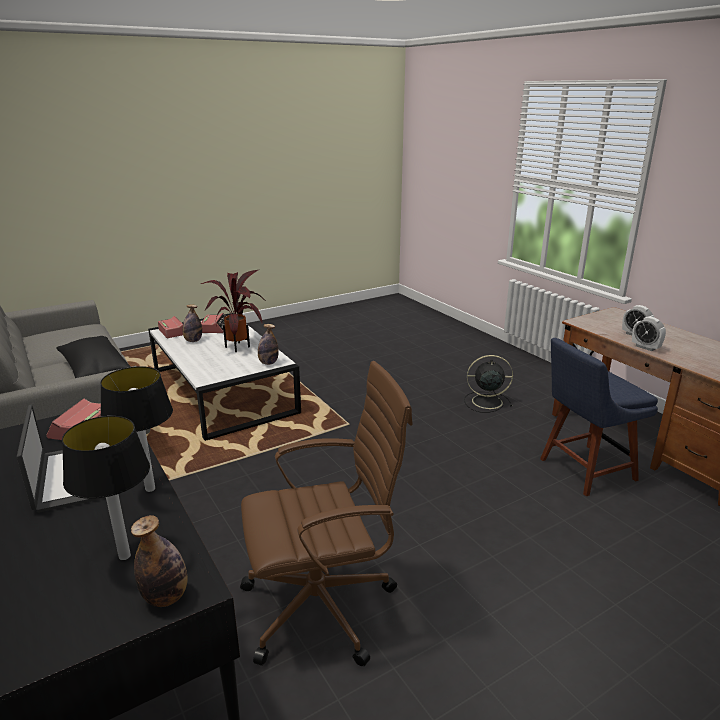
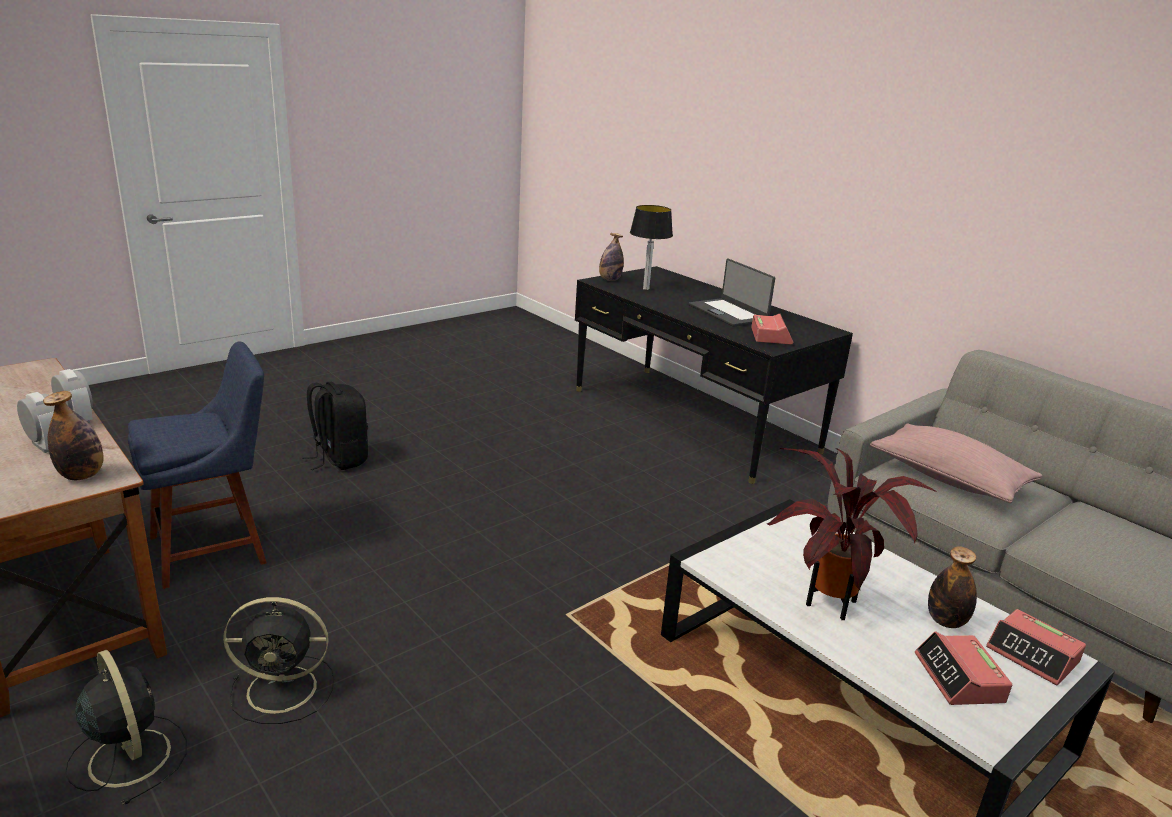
camera: 170 degrees right, 0 degrees up
black pillow [56,336,131,378] -> pink pillow [870,424,1042,503]
table lamp [100,366,173,492] -> none
brown office chair [240,361,413,666] -> none
bottle [258,324,279,365] -> bottle moved to [43,391,104,480]
none -> black fan [65,650,187,805]
none -> black backpack [302,382,368,470]

